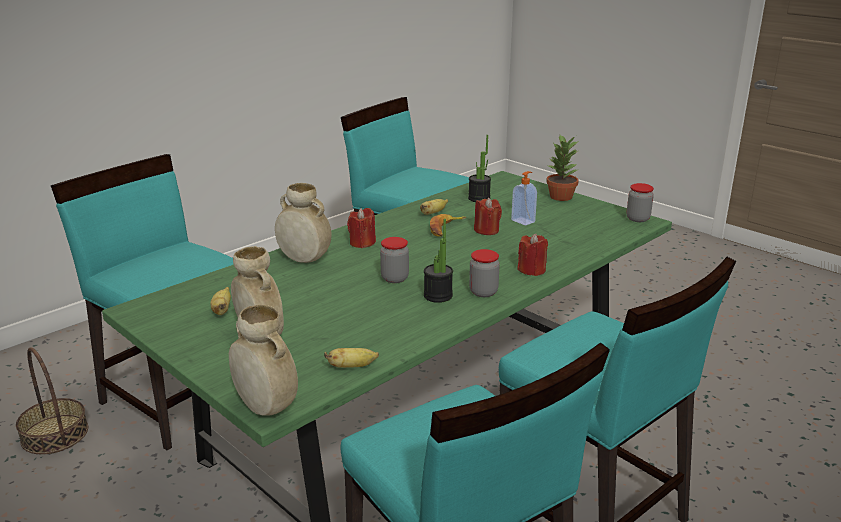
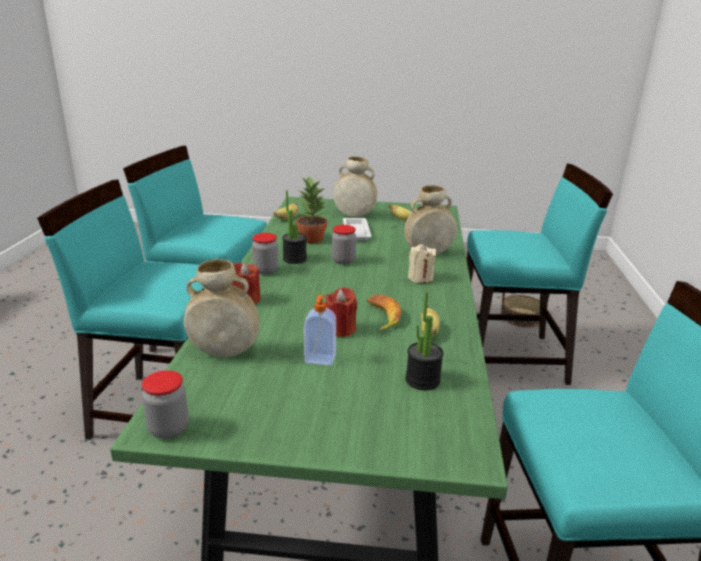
camera: 140 degrees right, 0 degrees up
beige vase [229,305,298,416] -> beige vase moved to [184,259,259,357]
red candle [347,208,376,248] -> beige candle [408,244,436,283]
potted plant [546,135,579,201] -> potted plant moved to [296,176,327,243]
none -> white tray [343,218,372,241]

